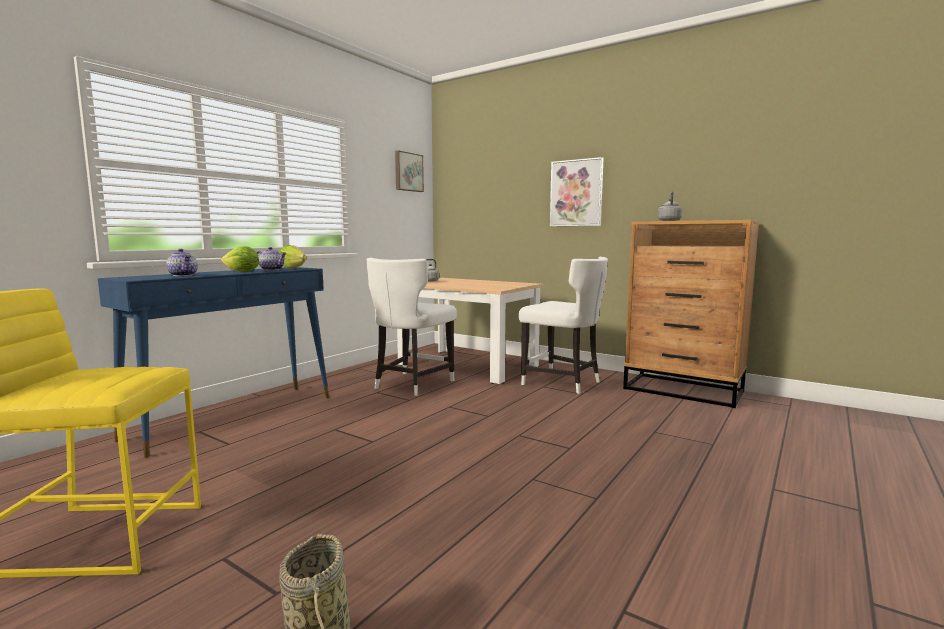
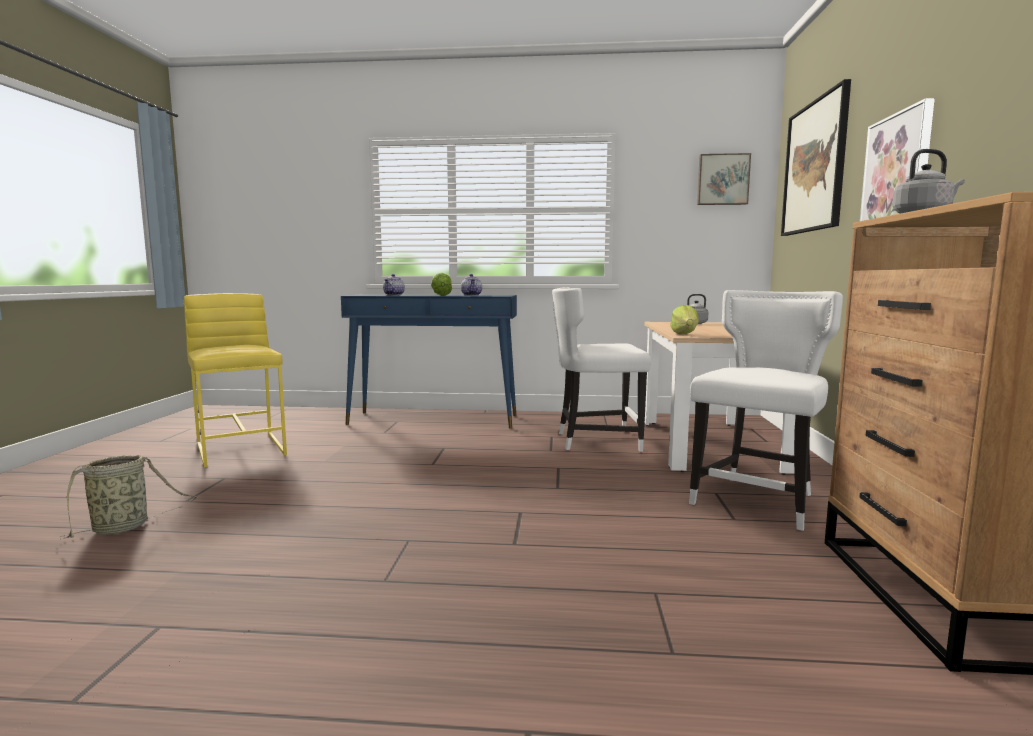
camera: 60 degrees right, 0 degrees up
lettuce [279,245,307,268] -> lettuce moved to [670,305,699,334]
white chair [519,257,608,394] -> white chair turned 150 degrees counterclockwise [689,290,843,531]
none -> picture [781,79,851,236]

